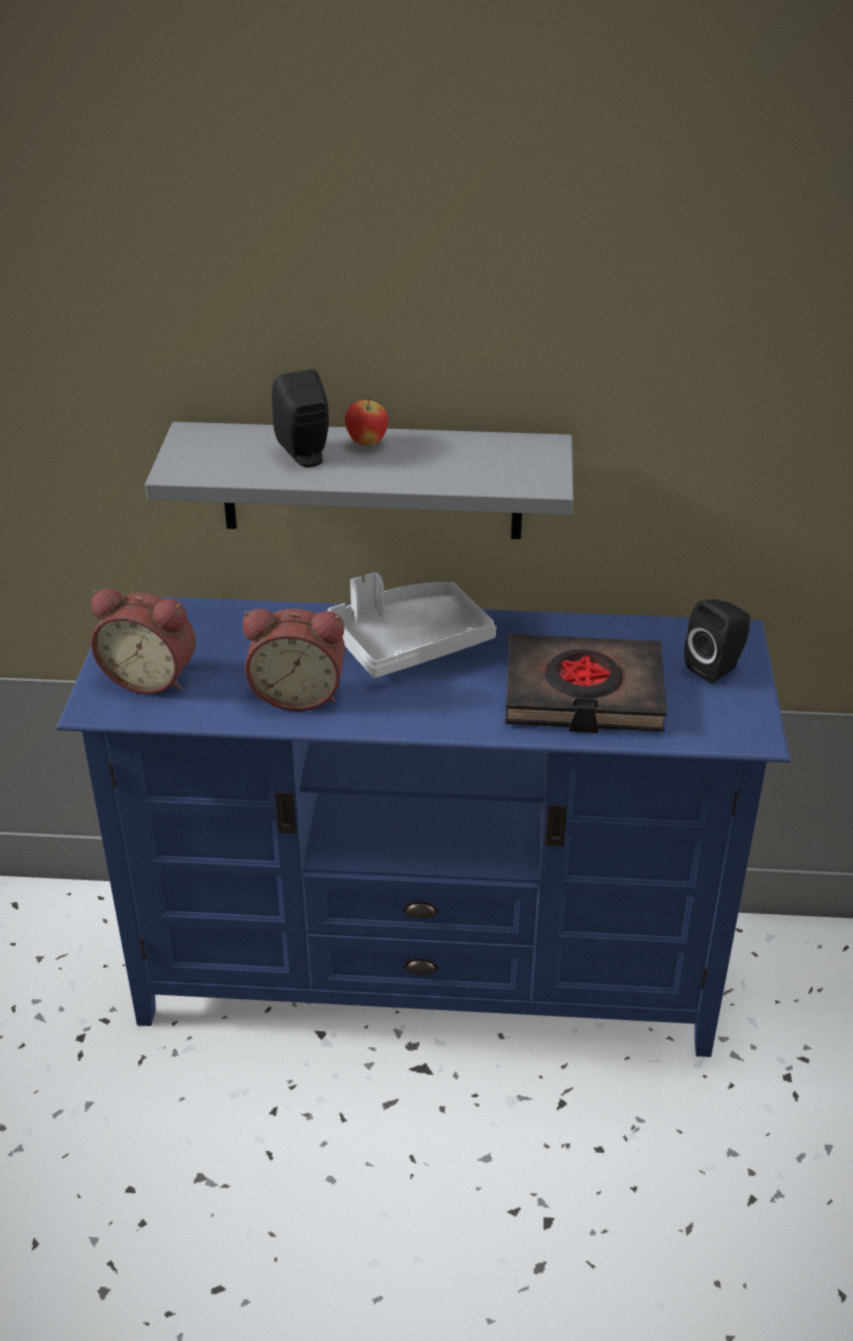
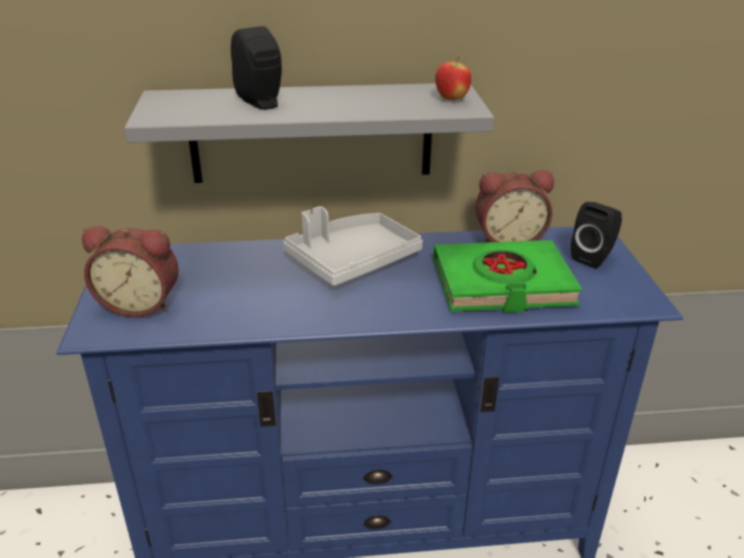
camera: 10 degrees left, 5 degrees down
alarm clock [243,609,345,711] -> alarm clock moved to [475,170,554,243]
apple [345,397,388,446] -> apple moved to [435,56,471,100]
black book [505,634,667,733] -> green book [433,240,582,313]

